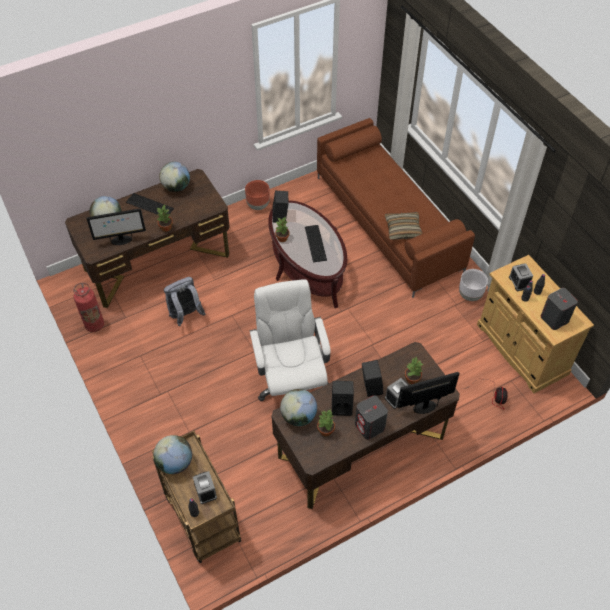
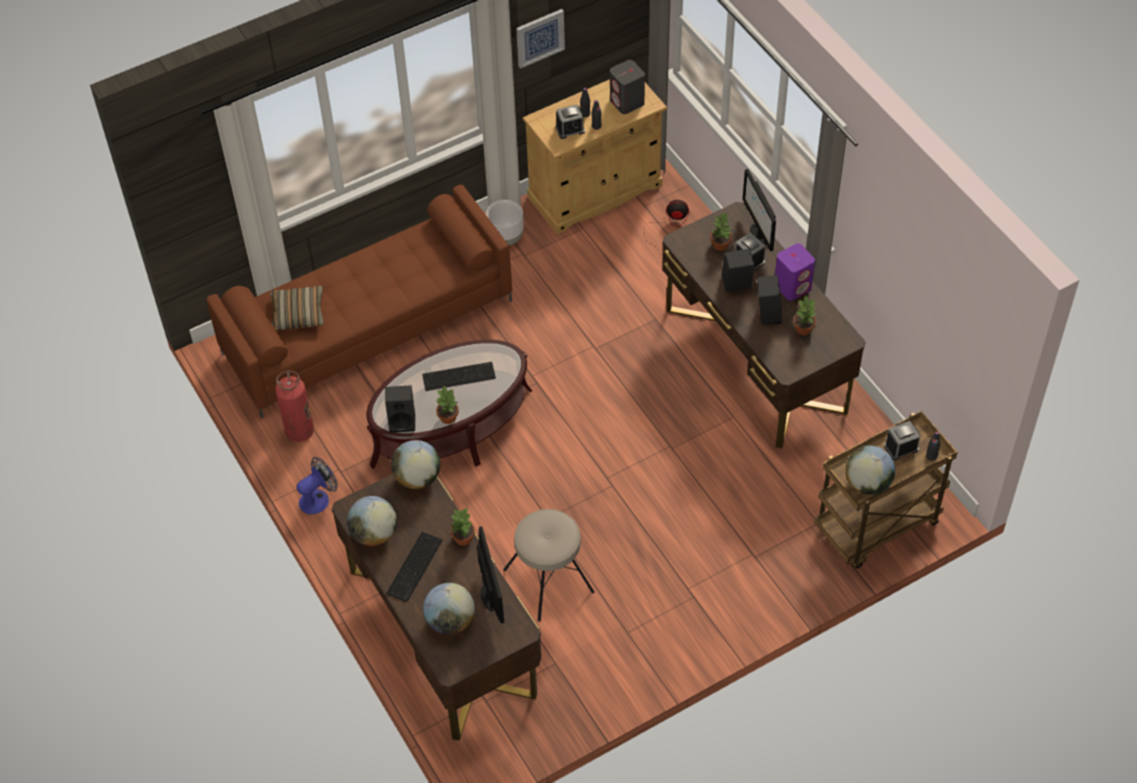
camera: 90 degrees left, 0 degrees up
fire extinguisher [73,283,104,332] -> fire extinguisher moved to [275,370,314,442]
grey backpack [164,277,206,326] -> beige stool [504,509,595,622]
brown planter [245,180,270,210] -> fan [296,457,338,514]
white office chair [250,279,331,401] -> none
globe [280,389,317,426] -> globe moved to [391,440,440,489]
grey speaker [355,395,388,440] -> purple speaker [775,243,815,301]
pillow [385,212,423,240] -> pillow moved to [270,286,324,330]
none -> picture [516,9,565,69]

